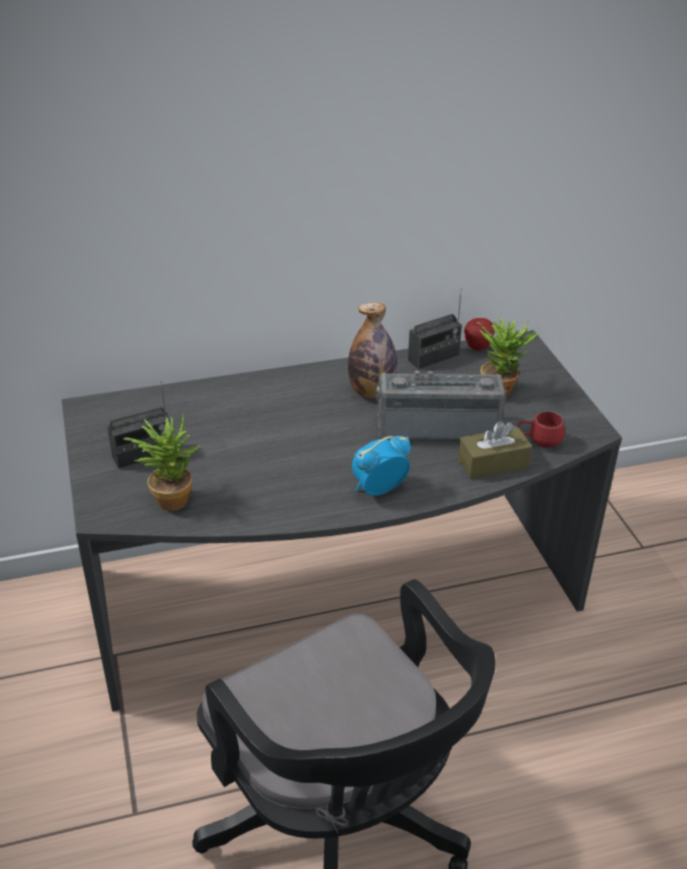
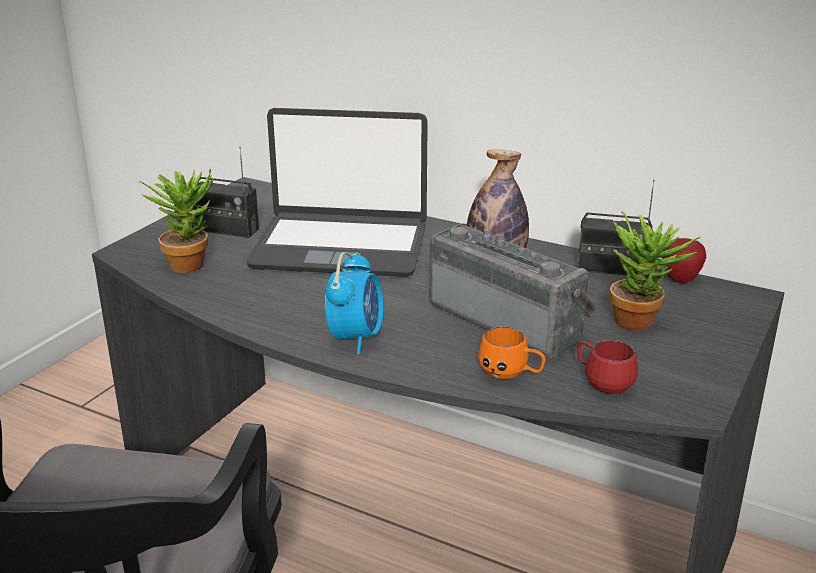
camera: 45 degrees right, 10 degrees down
alarm clock [352,436,411,496] -> alarm clock turned 90 degrees clockwise [325,252,384,354]
brown tissue box [458,421,532,479] -> orange mug [478,327,546,379]
none -> laptop [246,108,428,277]

